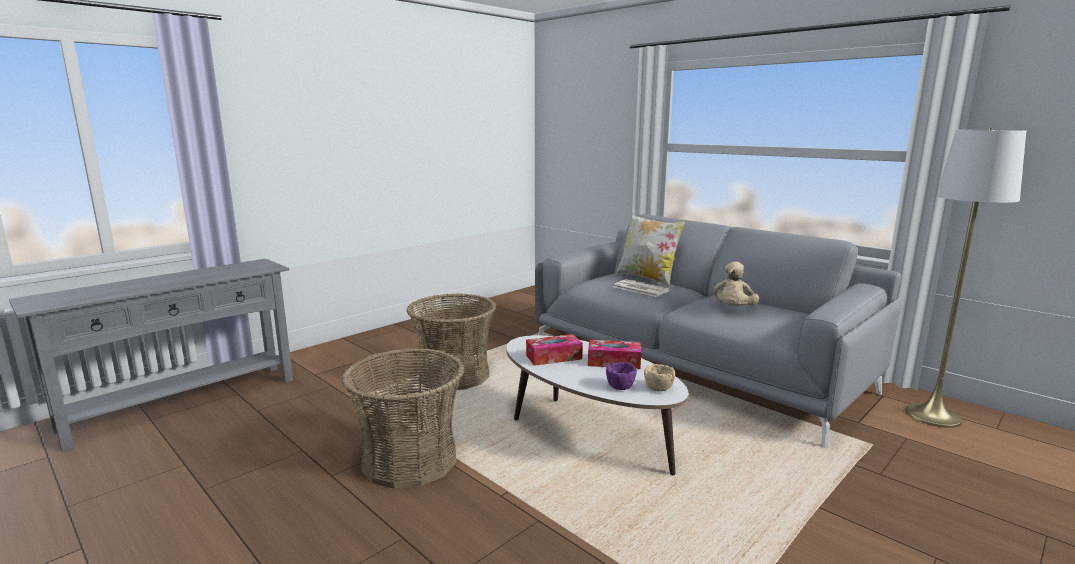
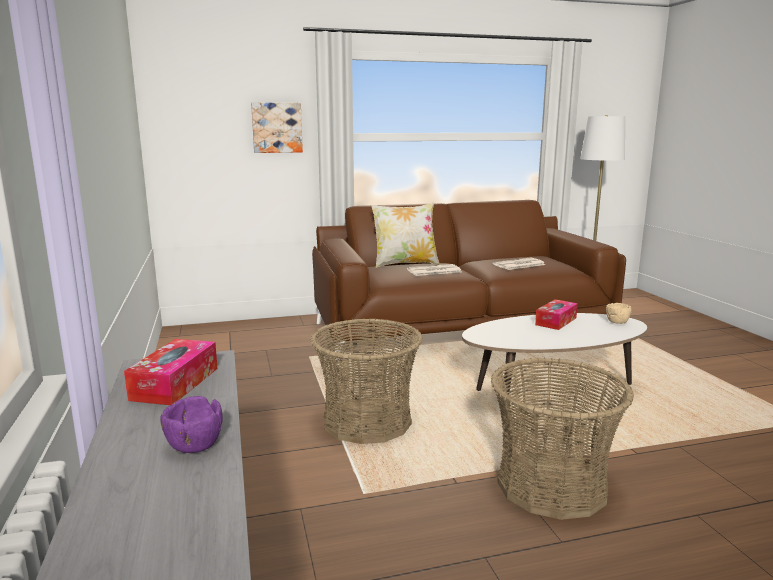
camera: 60 degrees left, 0 degrees up
tissue box [526,334,583,366] -> tissue box moved to [124,339,218,405]
grey sofa [535,214,901,448] -> brown sofa [312,200,626,365]
purple bowl [606,362,637,390] -> purple bowl moved to [160,396,223,453]
beige plush toy [713,262,759,306] -> newspaper [493,257,545,270]
none -> picture [251,102,303,153]

